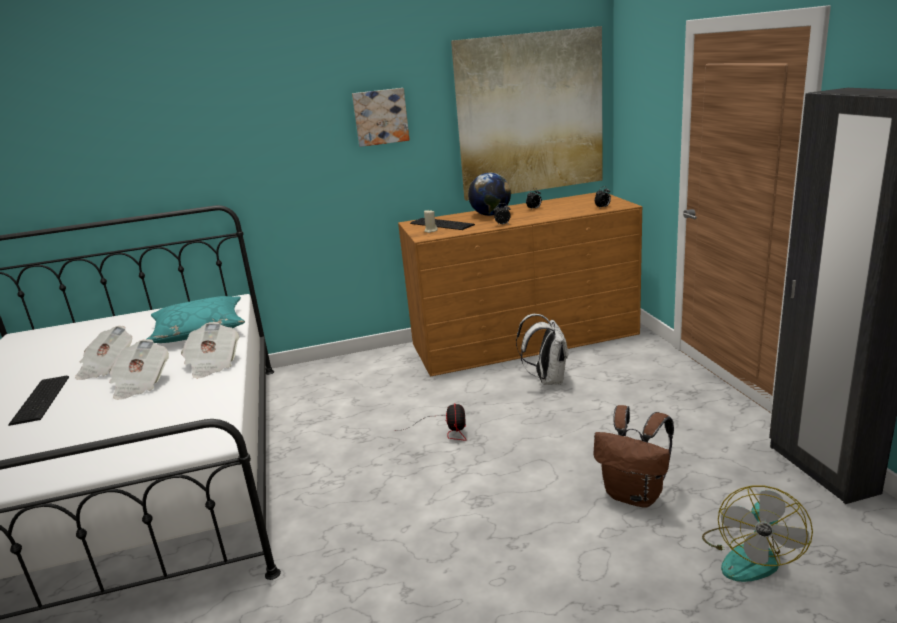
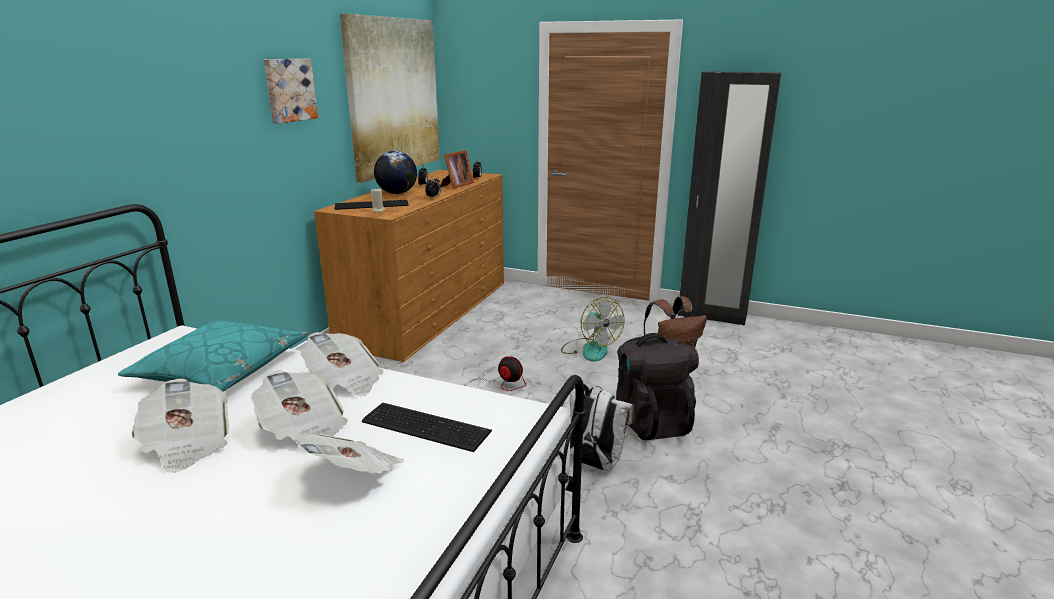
camera: 55 degrees left, 0 degrees up
keyboard [8,376,69,426] -> keyboard moved to [362,403,492,452]
white backpack [516,314,568,385] -> white backpack moved to [561,383,633,471]
fan [702,485,813,582] -> fan moved to [561,297,625,362]
none -> newspaper [296,433,405,475]
none -> picture frame [441,150,474,189]
none -> black backpack [616,333,699,440]

